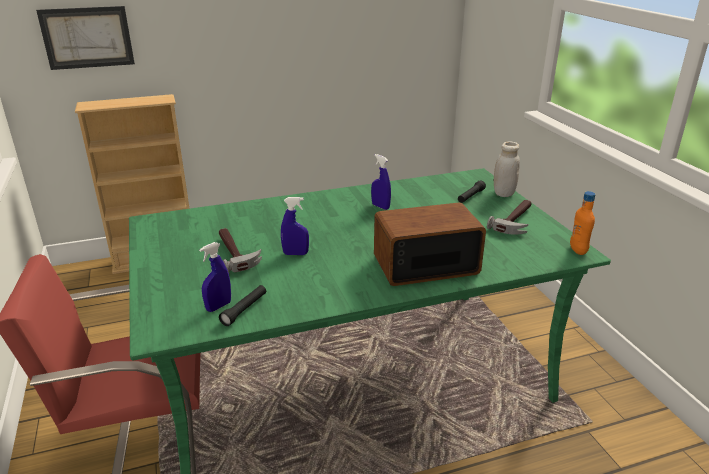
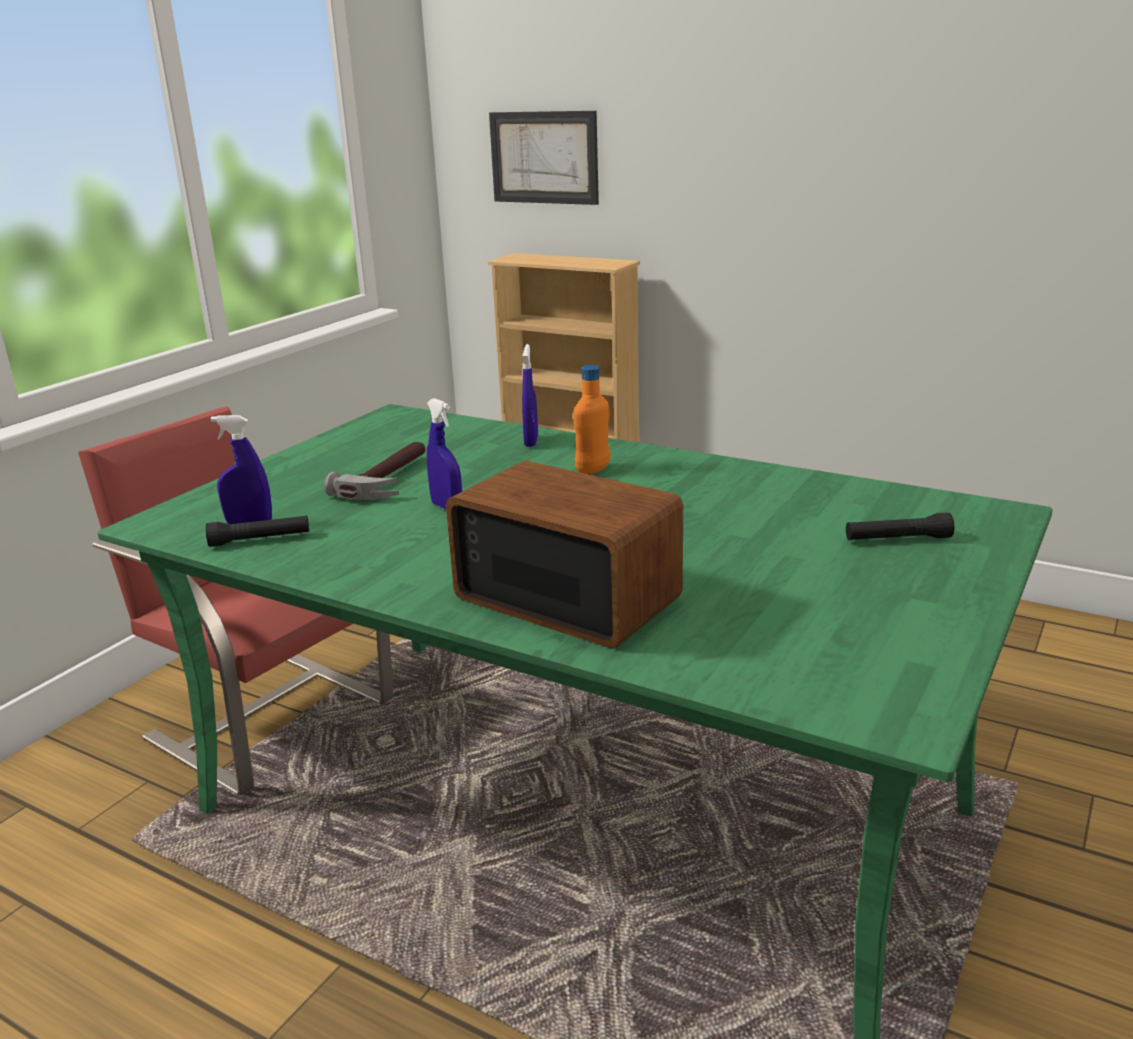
camera: 50 degrees right, 5 degrees down
blue spray bottle [371,154,391,210] -> blue spray bottle moved to [522,344,538,447]
hammer [487,200,532,235] -> none
white jar [494,142,520,197] -> none
orange bottle [570,191,596,255] -> orange bottle moved to [573,365,611,475]

